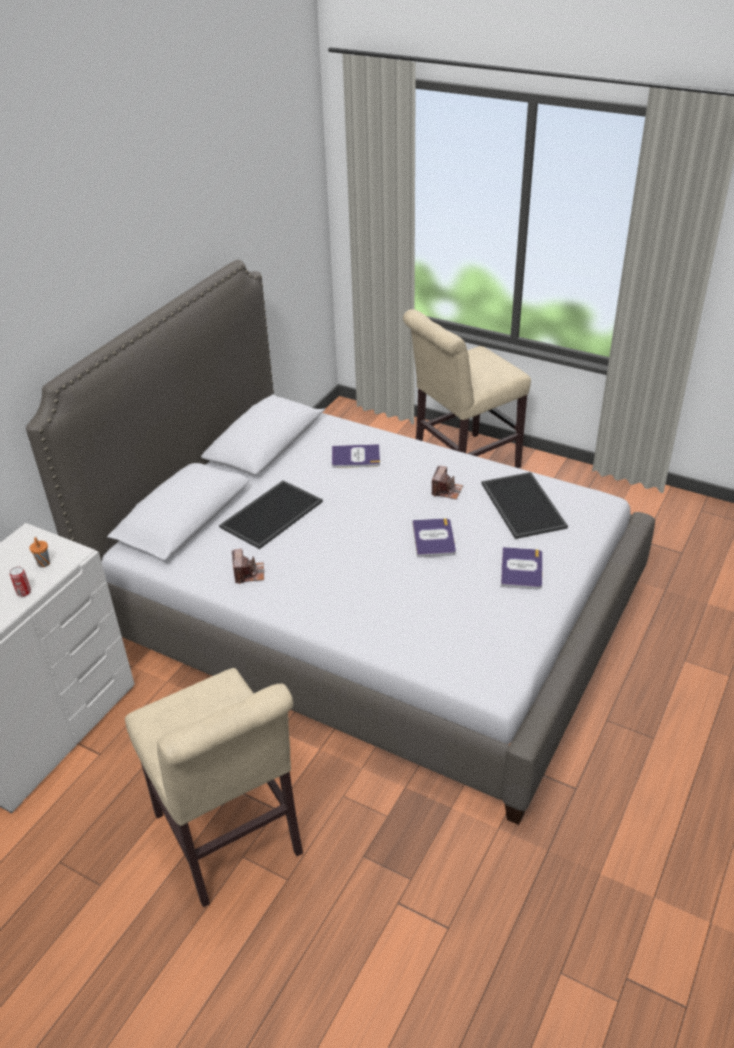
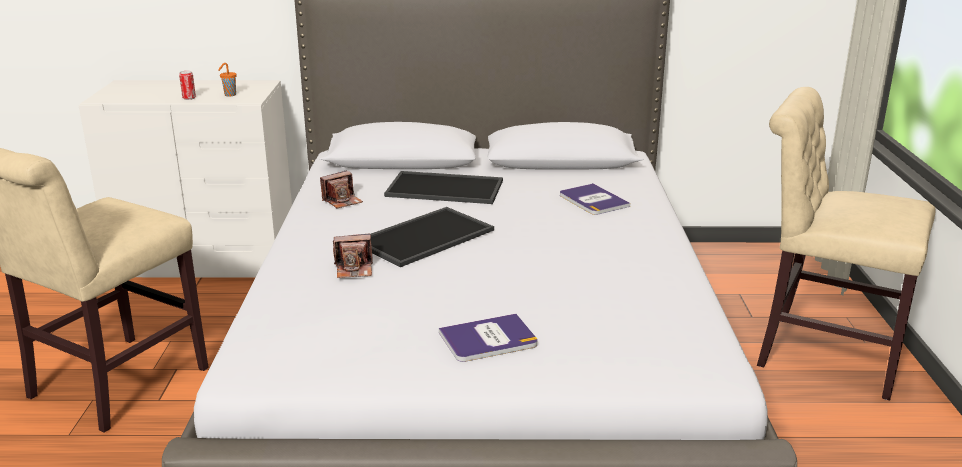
camera: 60 degrees right, 15 degrees down
book [412,518,456,557] -> none
camera [432,466,463,499] -> camera moved to [333,233,373,278]
tray [481,472,568,539] -> tray moved to [370,207,494,267]

